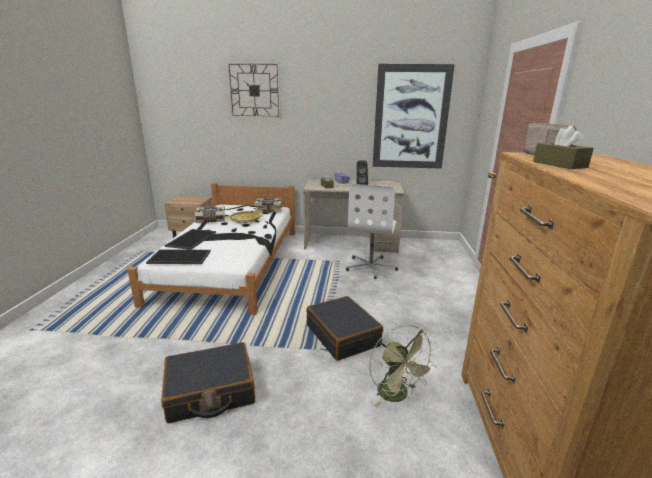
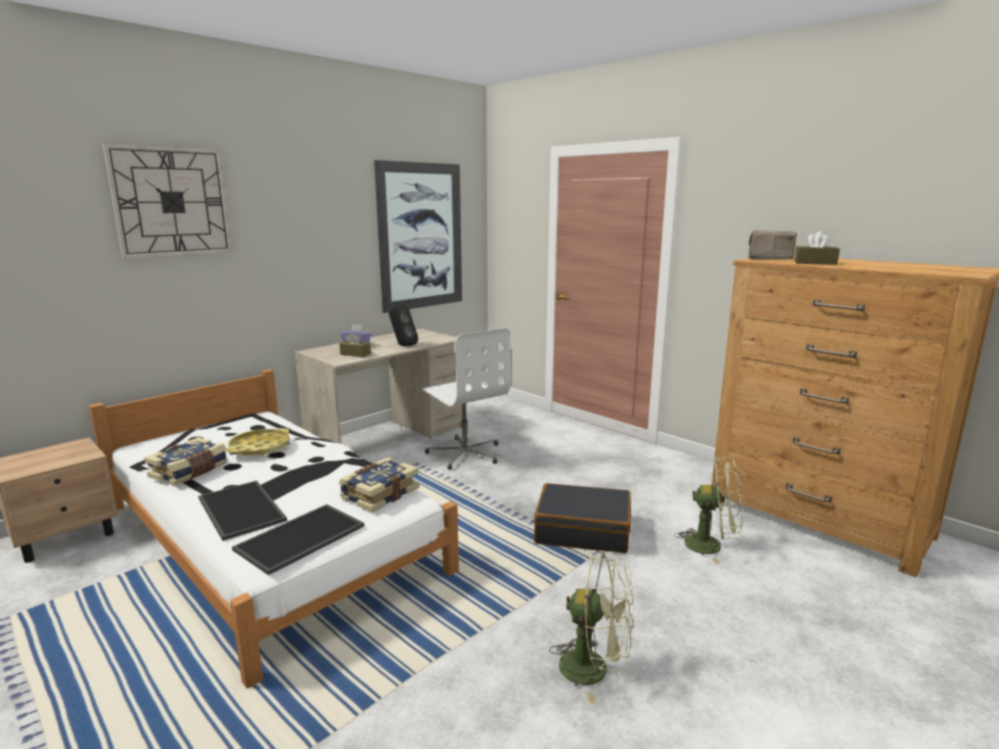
camera: 50 degrees left, 5 degrees down
black suitcase [161,342,255,423] -> green fan [549,550,634,703]
book [255,198,282,213] -> book moved to [339,457,419,513]

